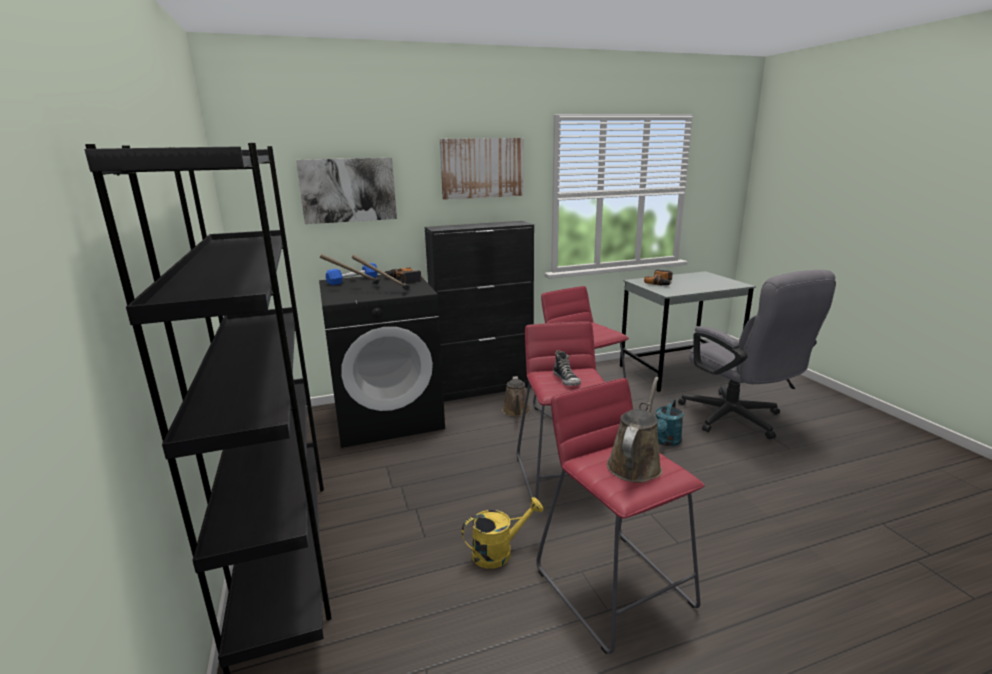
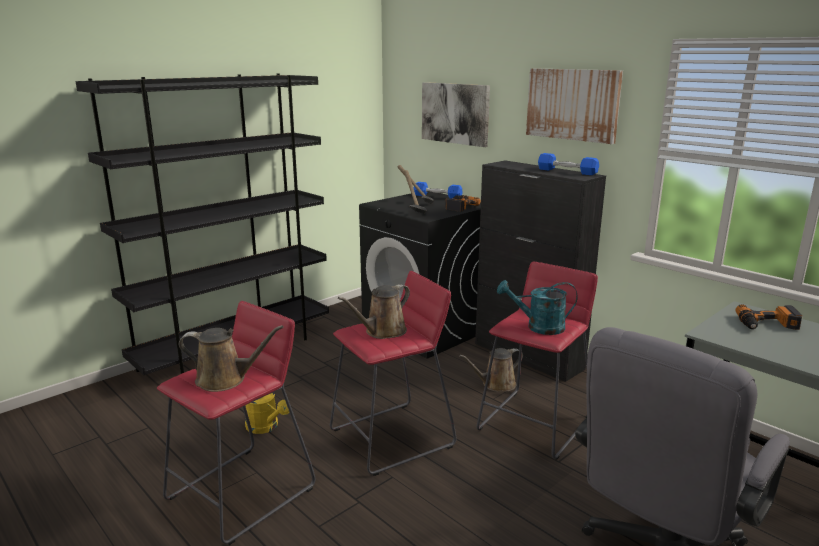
camera: 65 degrees right, 0 degrees up
shoe [553,350,581,386] -> brown watering can [338,284,410,339]
turquoise watering can [655,399,684,446] -> turquoise watering can moved to [497,280,578,335]
none -> blue dumbbell [538,153,599,175]

